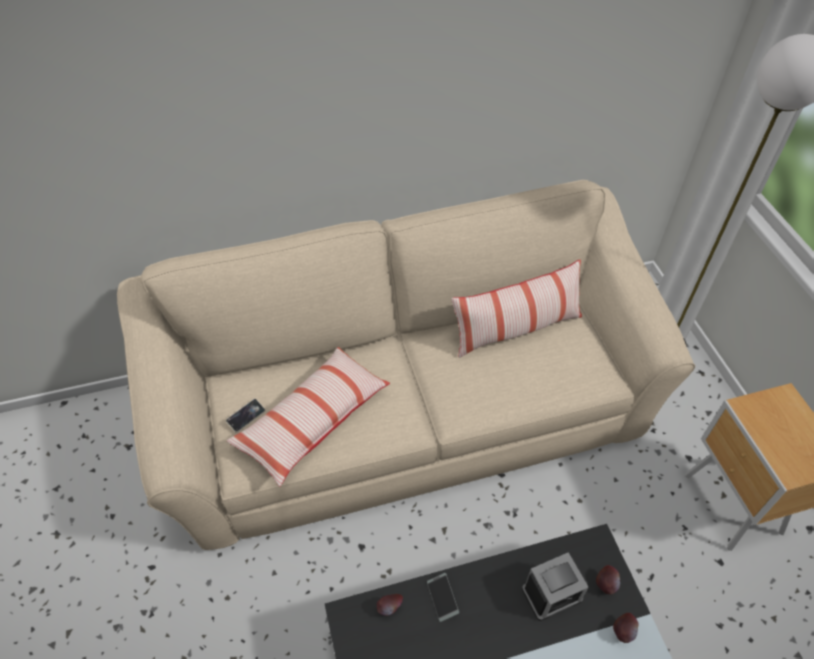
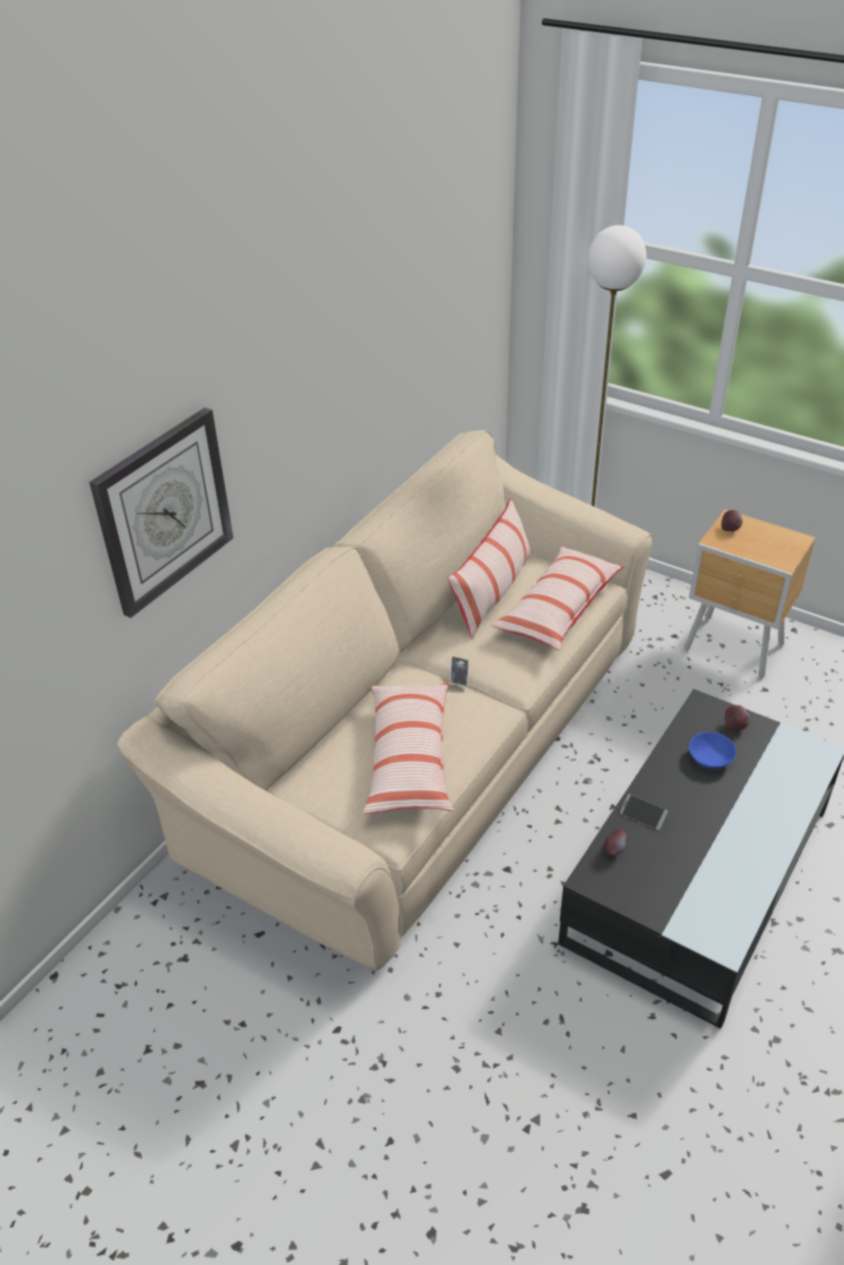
camera: 40 degrees left, 10 degrees down
phone [226,399,265,433] -> phone moved to [449,657,469,687]
alarm clock [522,552,589,621] -> blue bowl [689,732,737,768]
apple [613,613,639,643] -> apple moved to [721,510,743,532]
none -> wall clock [89,407,233,618]
none -> pillow [491,546,624,651]

